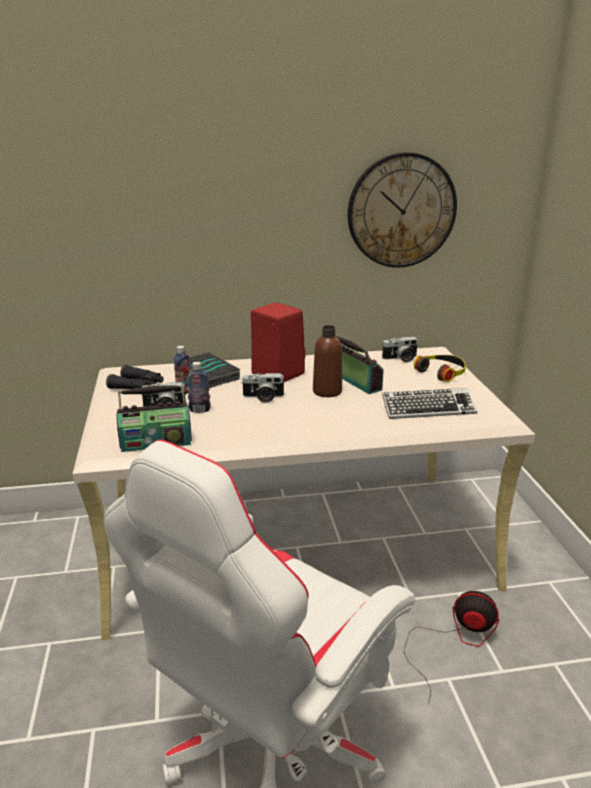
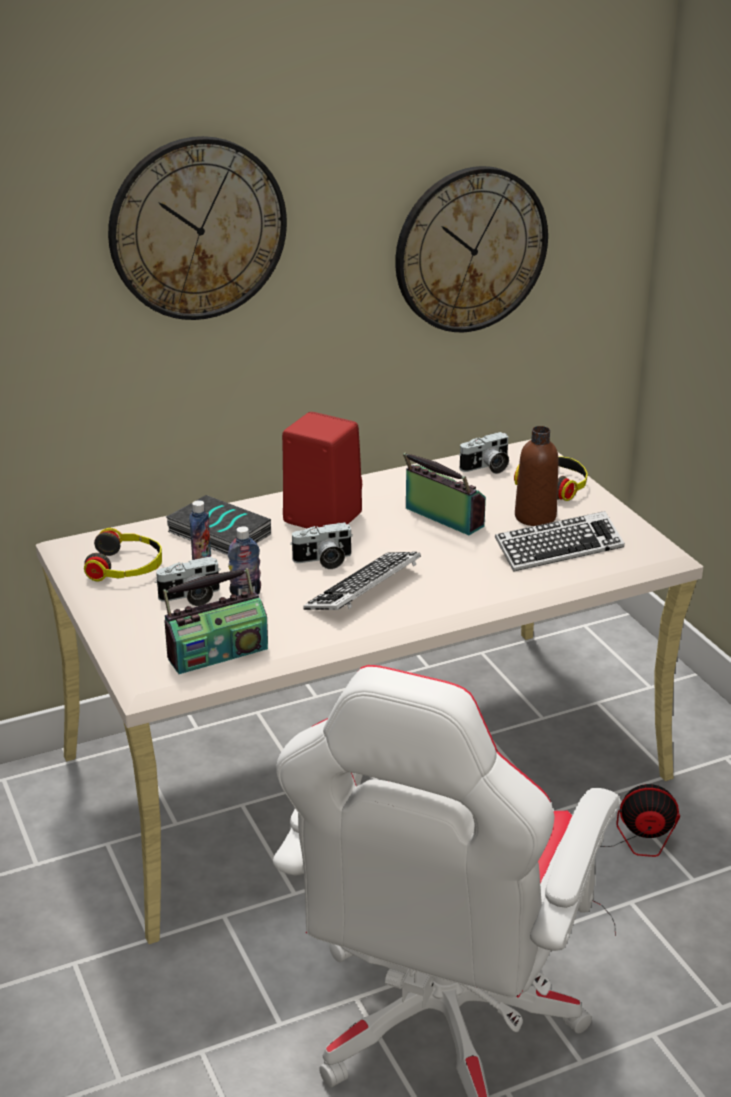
camera: 15 degrees left, 5 degrees up
black binoculars [106,365,164,389] -> headphones [84,528,162,582]
brown bottle [313,325,342,397] -> brown bottle moved to [515,426,559,526]
none -> wall clock [108,136,287,320]
none -> keyboard [303,552,421,610]

